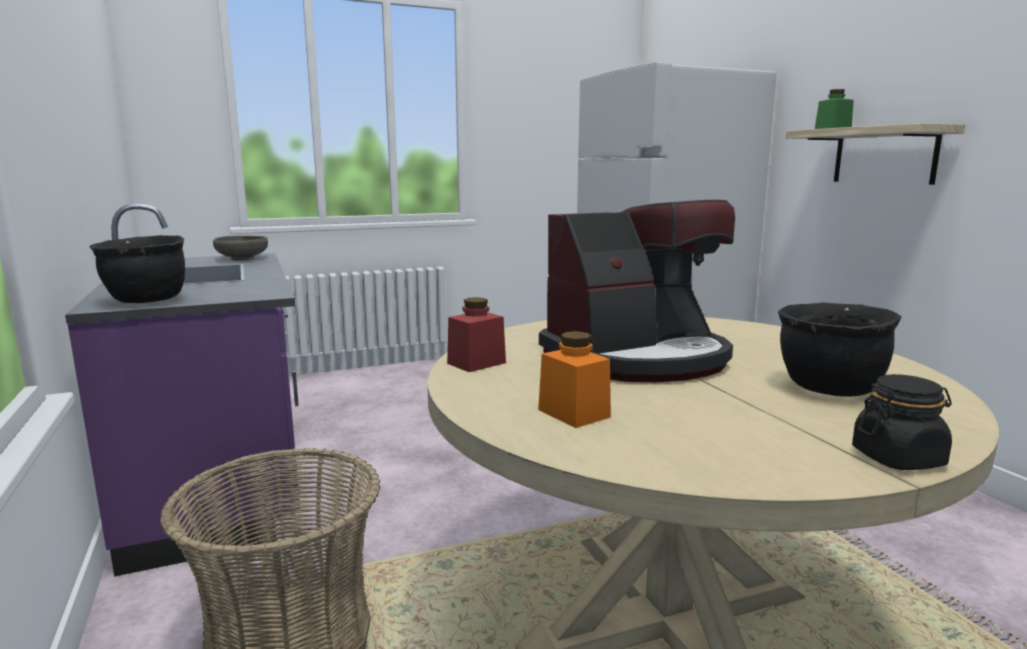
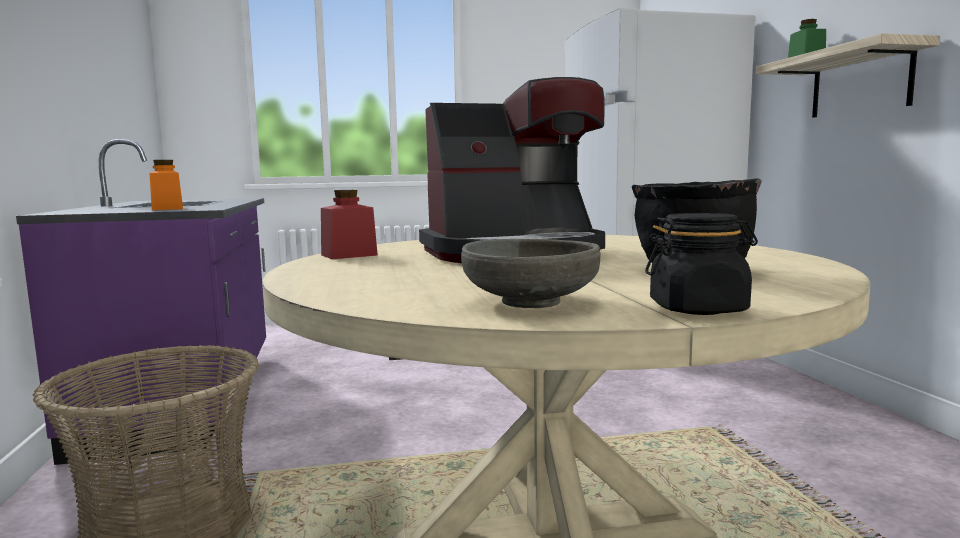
camera: 10 degrees right, 5 degrees down
black cooking pot [90,235,185,303] -> none
grey bowl [213,236,268,261] -> grey bowl moved to [461,239,600,308]
orange jar [538,331,611,428] -> orange jar moved to [149,160,183,210]

